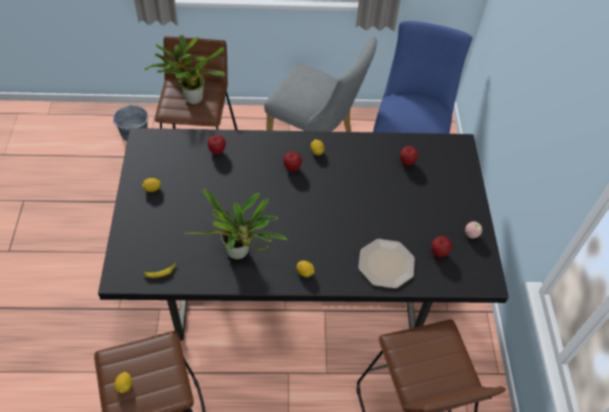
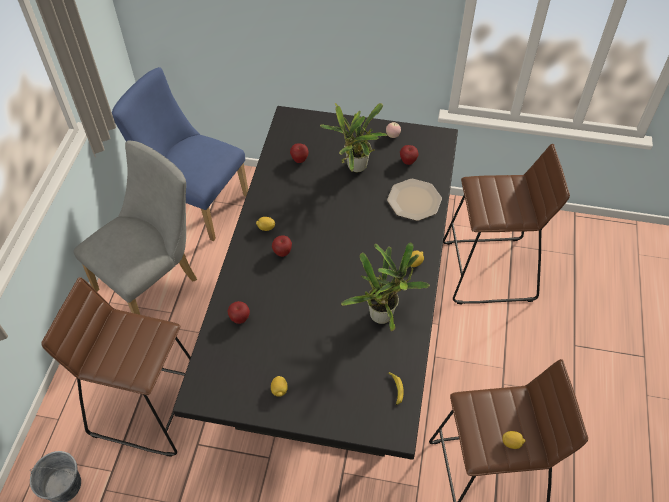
camera: 75 degrees left, 0 degrees up
potted plant [145,35,225,104] -> potted plant moved to [320,103,387,172]

